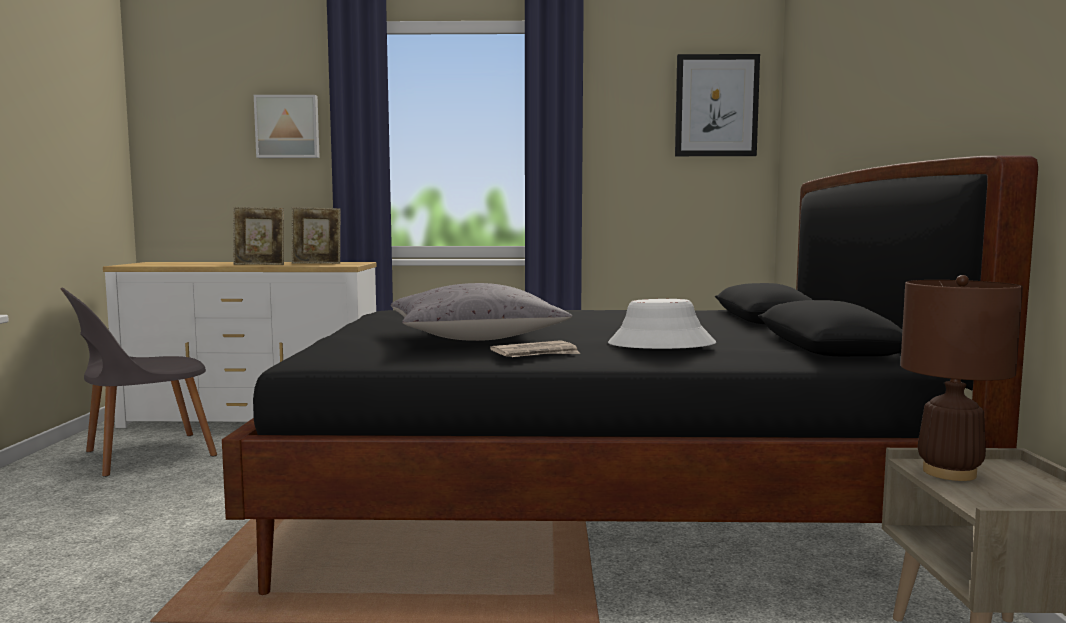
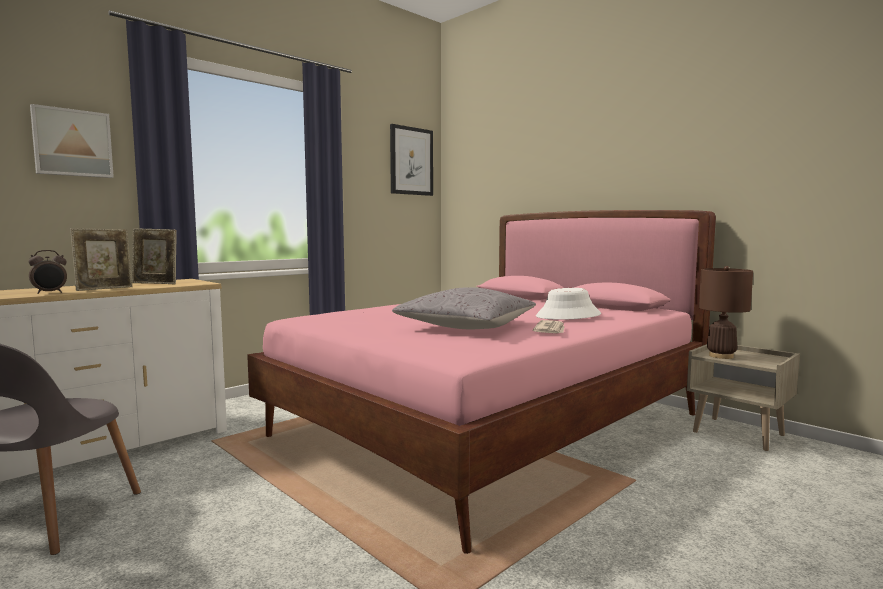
camera: 45 degrees left, 0 degrees up
black bed [222,156,1038,595] -> pink bed [247,210,716,554]
picture frame [292,207,340,264] -> picture frame turned 60 degrees clockwise [132,228,177,284]
none -> alarm clock [29,250,67,294]

